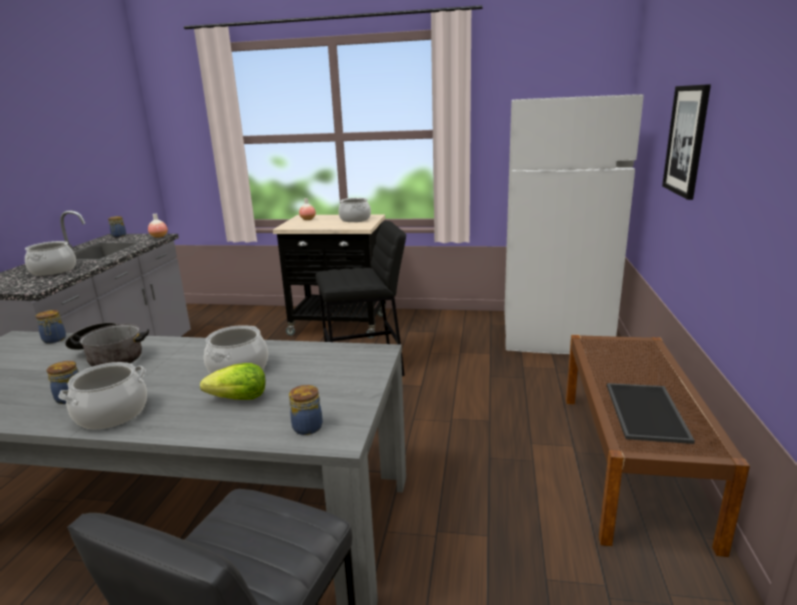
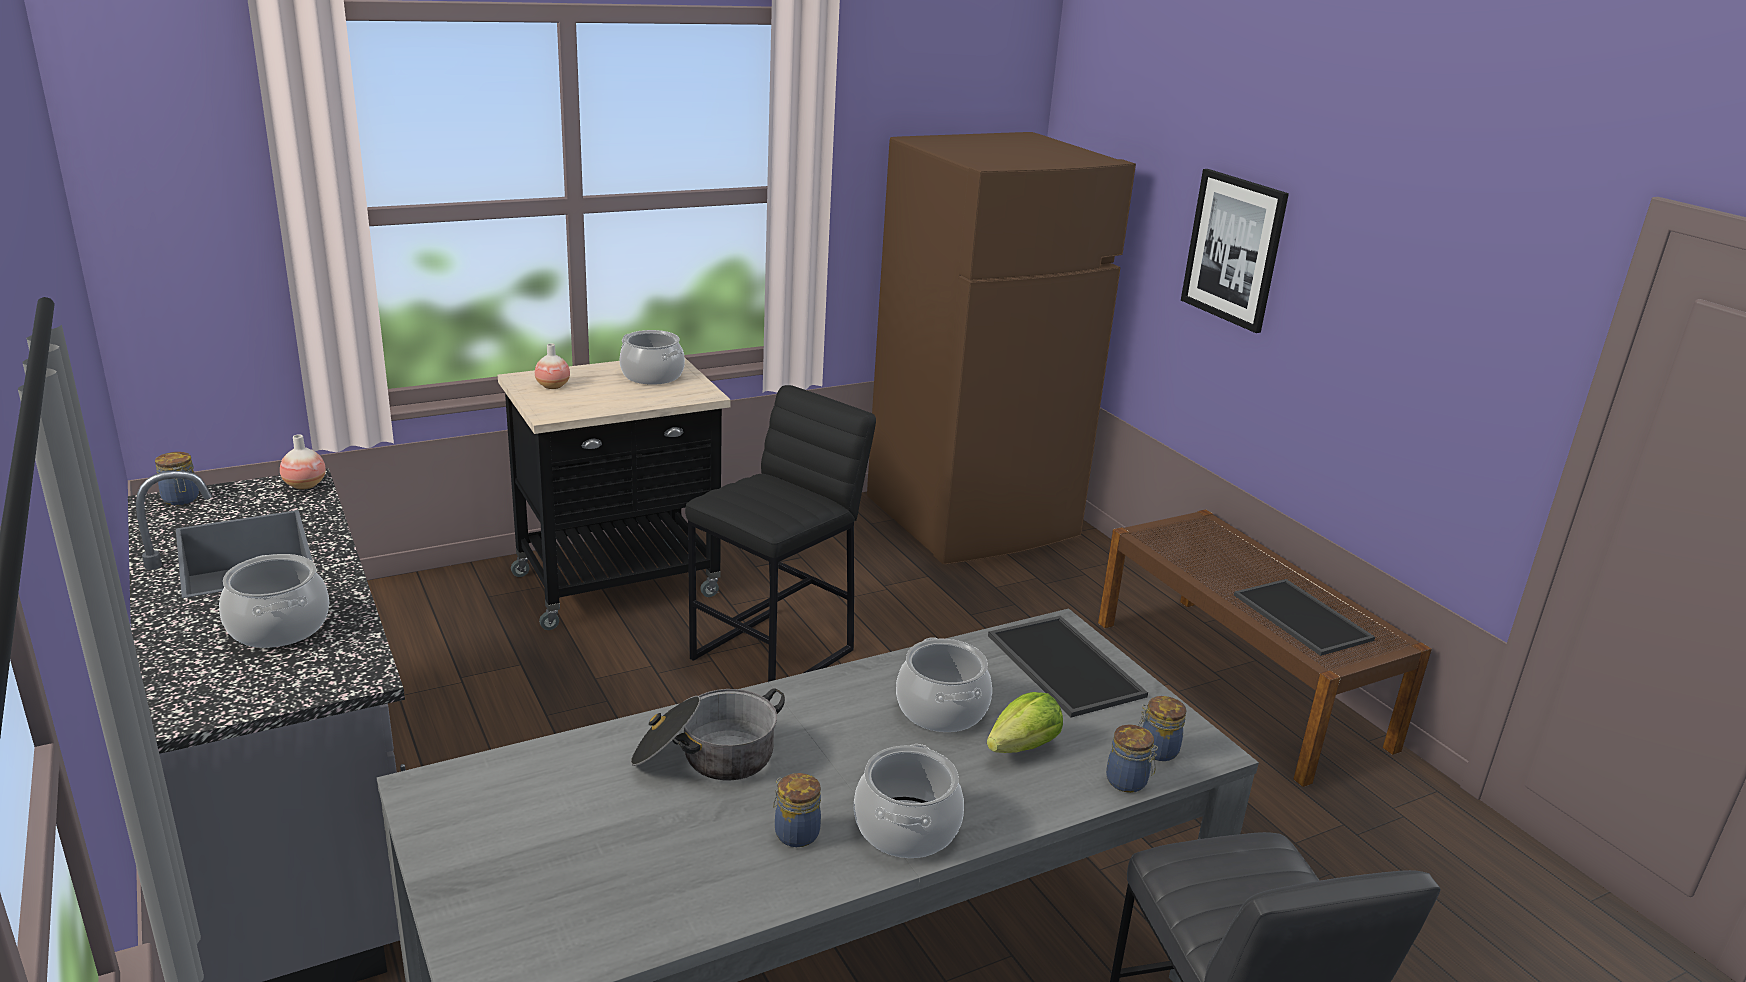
camera: 40 degrees left, 5 degrees up
jar [36,310,66,344] -> jar moved to [1106,725,1158,793]
white fridge [505,94,644,354] -> brown fridge [867,132,1136,565]
none -> tray [988,616,1148,717]

